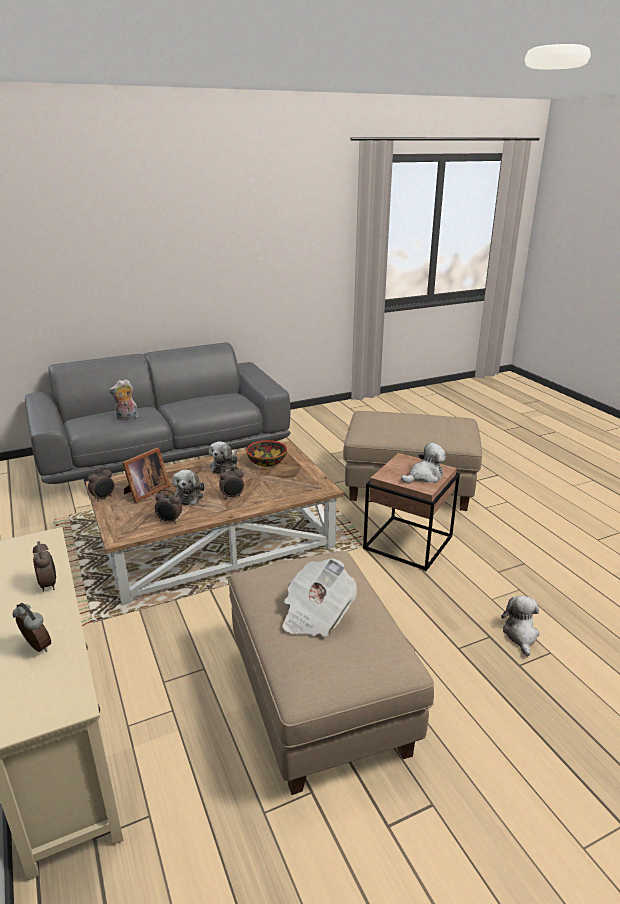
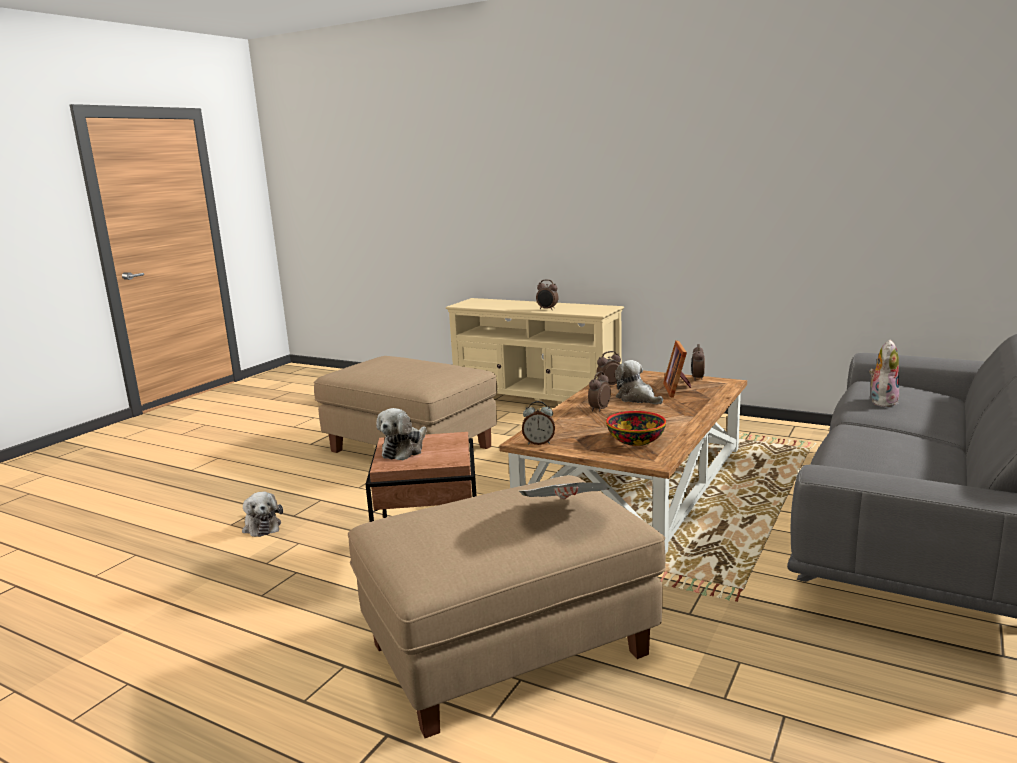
camera: 145 degrees right, 10 degrees down
alarm clock [13,603,51,652] -> alarm clock moved to [522,401,555,445]
plush toy [209,441,237,474] -> none
newspaper [283,559,357,637] -> newspaper moved to [520,482,610,500]

